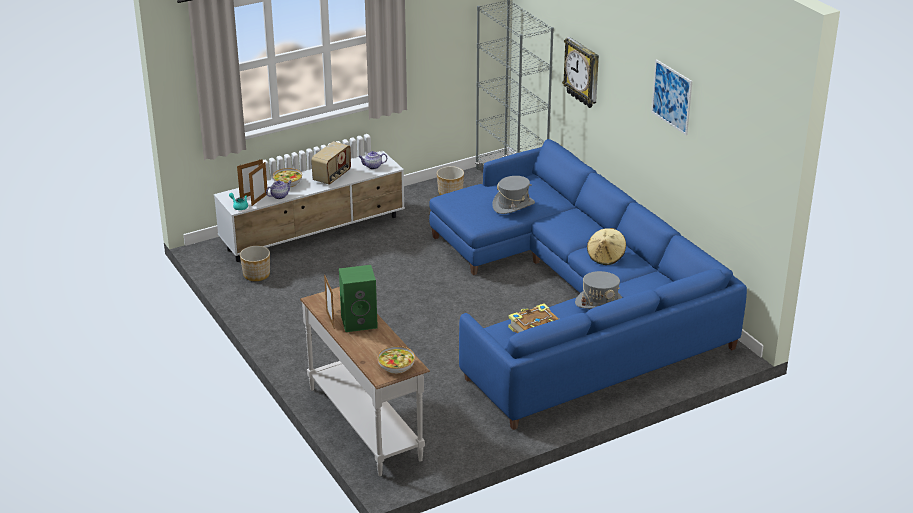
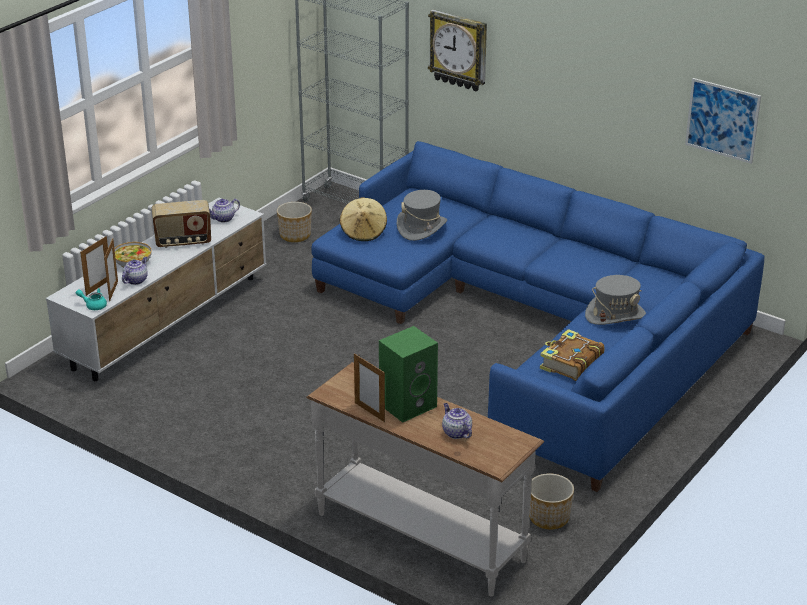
camera: 25 degrees left, 0 degrees up
planter [240,246,270,281] -> planter moved to [529,474,574,529]
radio [311,141,351,185] -> radio turned 75 degrees clockwise [152,200,211,248]
bowl [378,346,415,374] -> none
beige hat [587,228,626,265] -> beige hat moved to [340,197,387,241]
picture [651,59,692,135] -> picture moved to [685,78,761,164]
none -> teapot [442,403,472,439]

